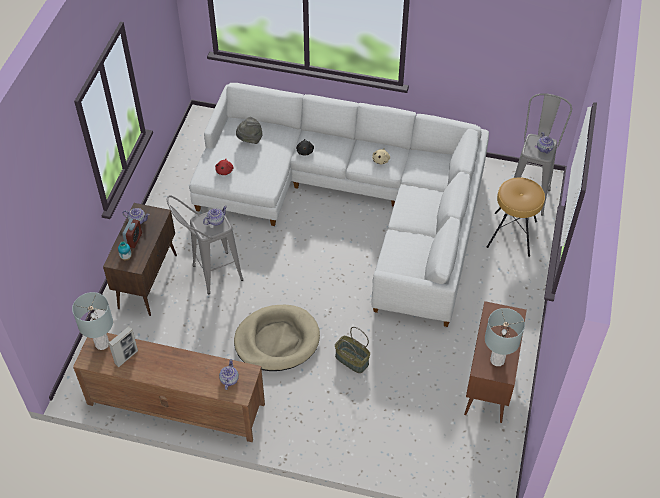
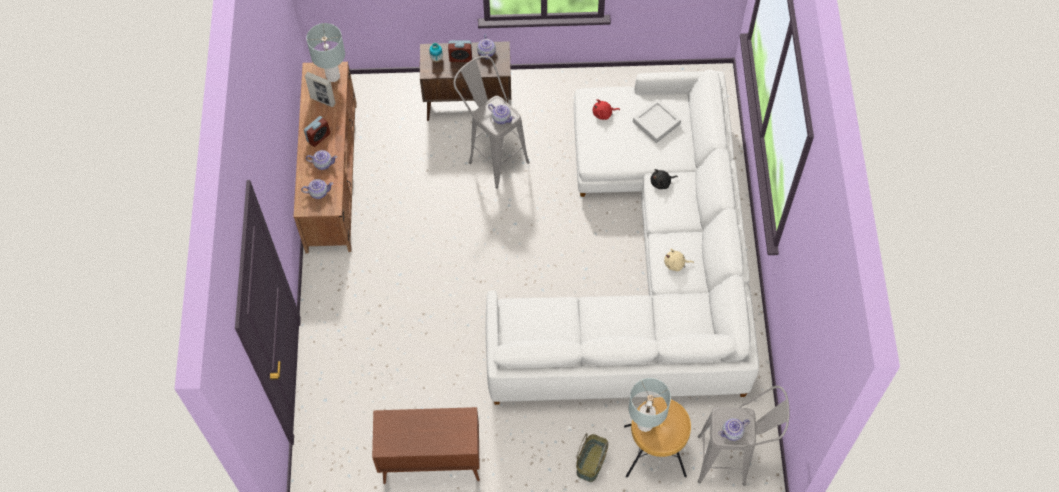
camera: 75 degrees right, 10 degrees up
beige dog bed [234,305,320,371] -> none
grey hat [236,117,263,144] -> grey tray [633,99,681,143]
basket [335,327,370,373] -> basket moved to [576,433,608,482]
grey table lamp [485,308,525,366] -> grey table lamp moved to [628,378,671,432]
none -> alarm clock [304,116,330,147]
none -> teapot [306,150,337,170]

